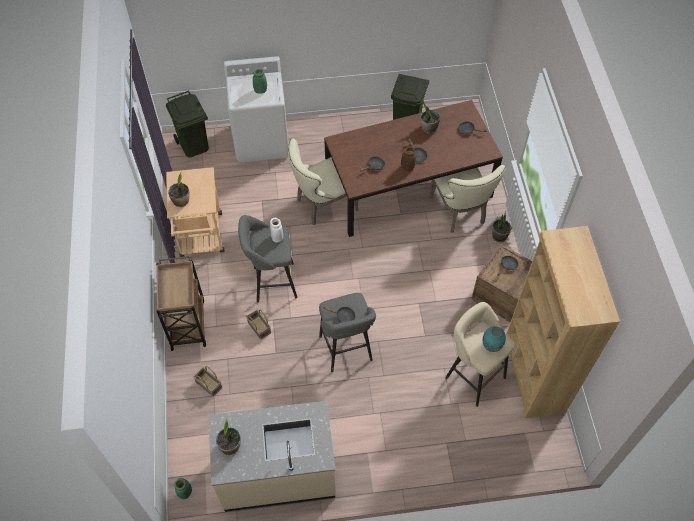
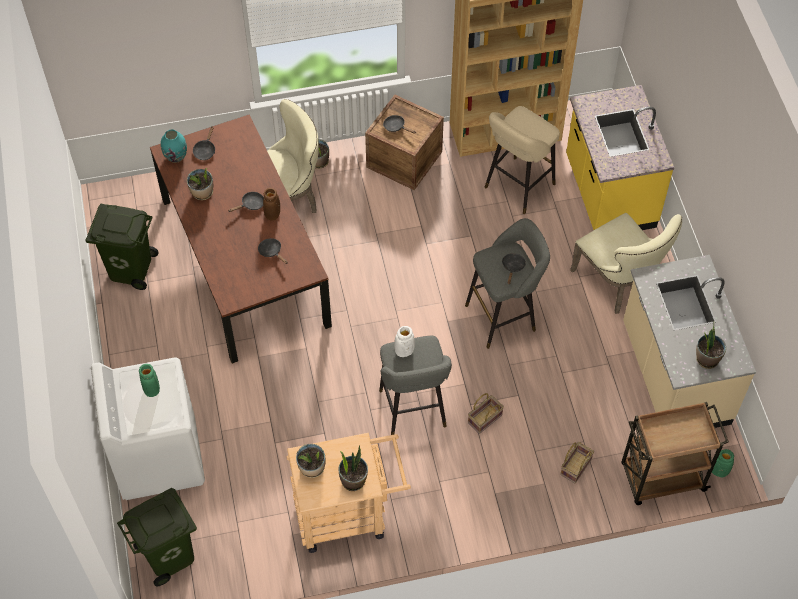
camera: 95 degrees left, 0 degrees up
brown cart [156,256,206,351] -> brown cart moved to [621,402,729,505]
beige chair [288,139,358,225] -> beige chair moved to [570,213,682,314]
turquoise vase [483,326,506,352] -> turquoise vase moved to [161,130,187,163]
none -> potted plant [296,444,326,478]
none -> yellow counter [566,85,674,230]

